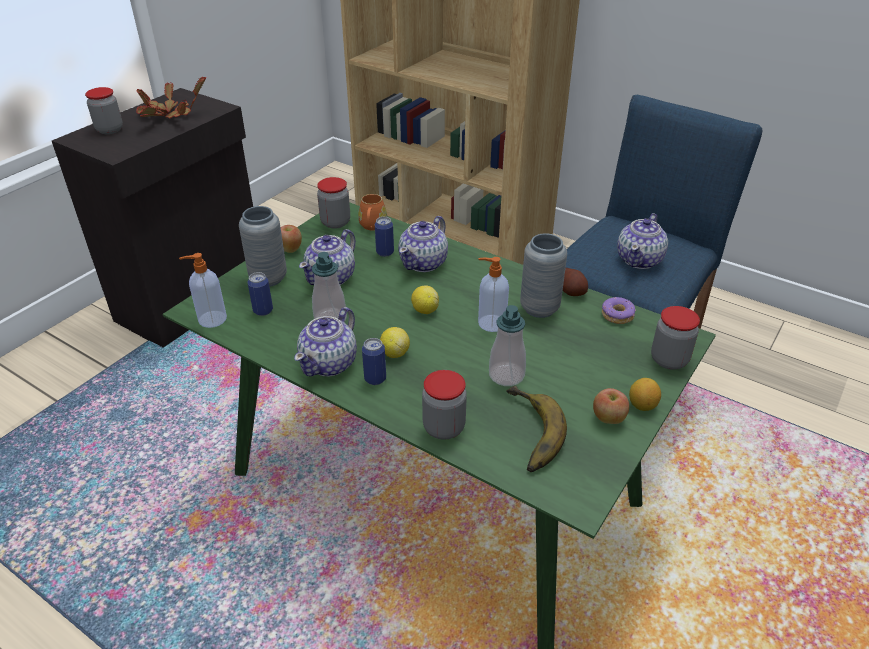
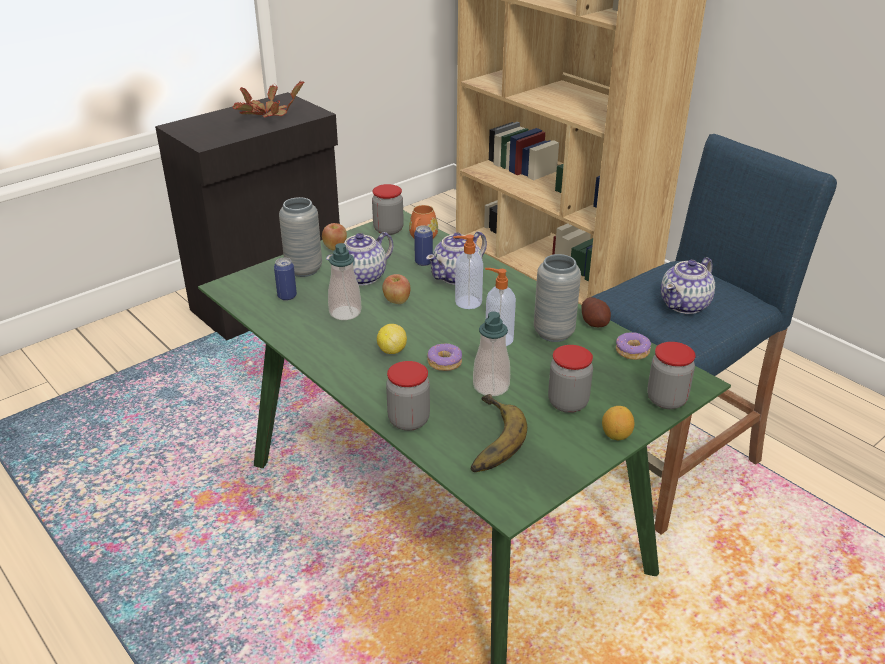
camera: 15 degrees right, 5 degrees down
jar [85,87,123,134] -> jar moved to [548,345,593,413]
soap dispenser [179,253,227,328] -> soap dispenser moved to [453,235,483,309]
teapot [294,307,357,376] -> none
can [362,338,386,385] -> none
lemon [411,285,439,314] -> none
apple [593,388,629,424] -> apple moved to [382,274,411,304]
none -> donut [427,343,462,371]

